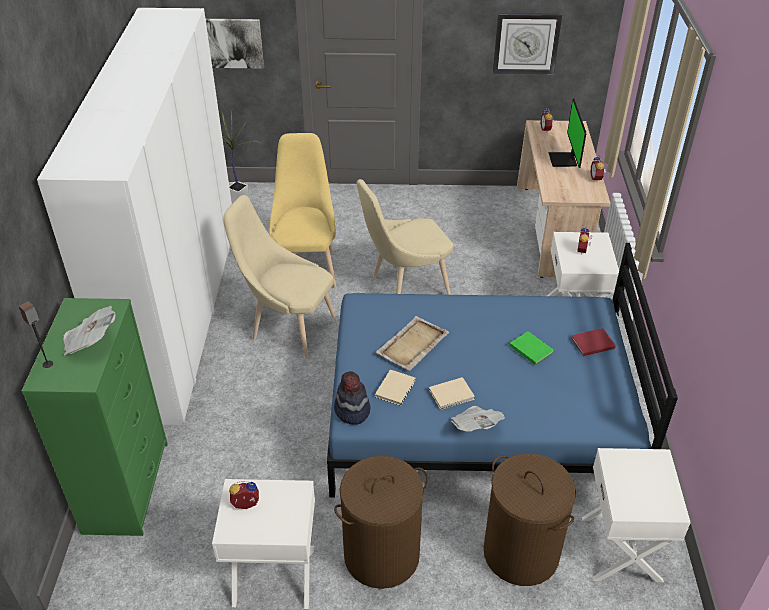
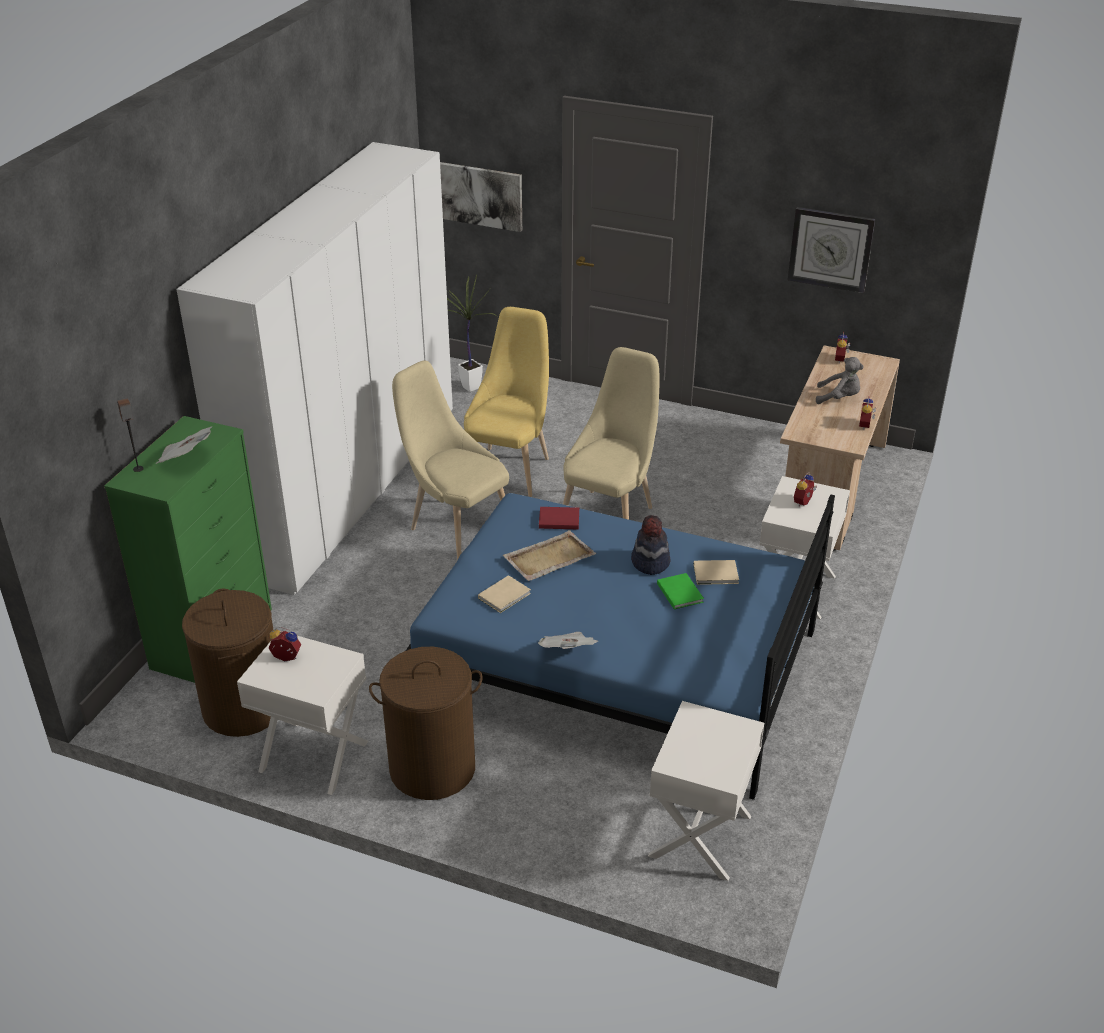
camera: 20 degrees right, 5 degrees down
hat [334,371,371,425] -> hat moved to [631,515,671,575]
beige chair [357,179,454,295] -> beige chair turned 120 degrees clockwise [563,347,659,520]
beige book [429,377,475,410] -> beige book moved to [693,560,739,585]
brown laundry basket [484,453,576,586] -> brown laundry basket moved to [182,589,273,737]
monitor [549,99,586,168] -> grey plush toy [816,357,864,404]
red book [571,328,616,356] -> red book moved to [539,507,579,529]

